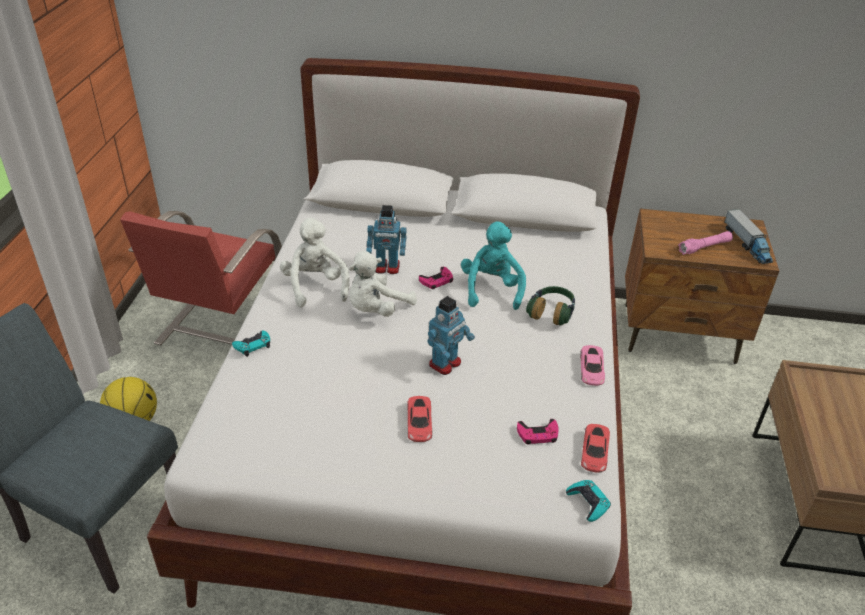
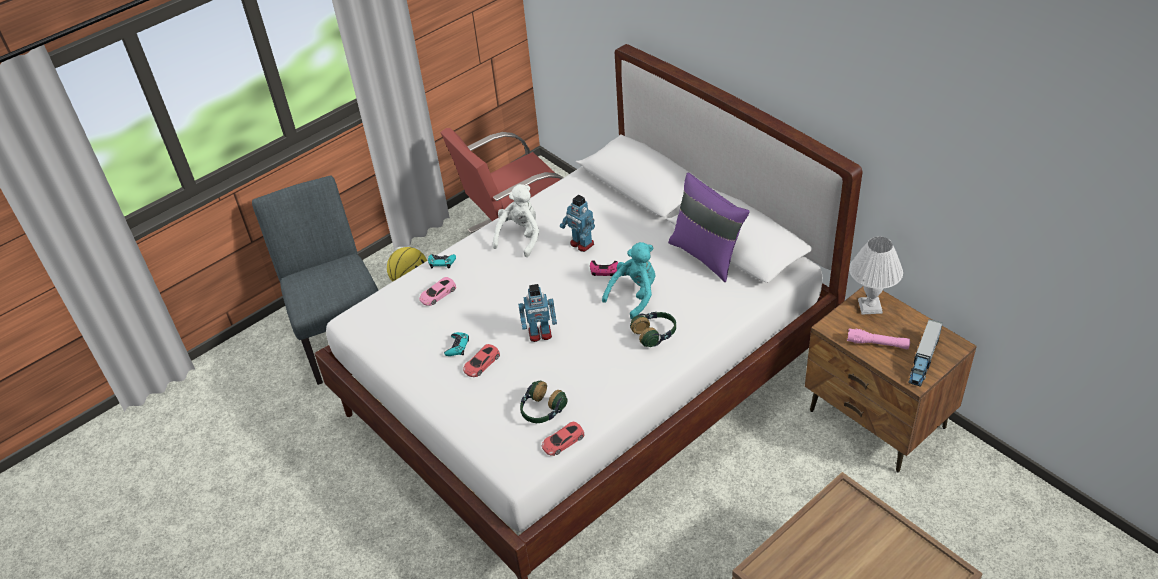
camera: 45 degrees right, 5 degrees up
white plush toy [349,251,417,317] -> none
pink game controller [517,419,558,444] -> headphones [520,381,568,423]
turquoise game controller [566,480,611,522] -> turquoise game controller moved to [444,332,469,356]
pink toy car [580,345,605,386] -> pink toy car moved to [419,277,456,306]
none -> purple pillow [668,172,750,282]
none -> white table lamp [849,237,903,315]

